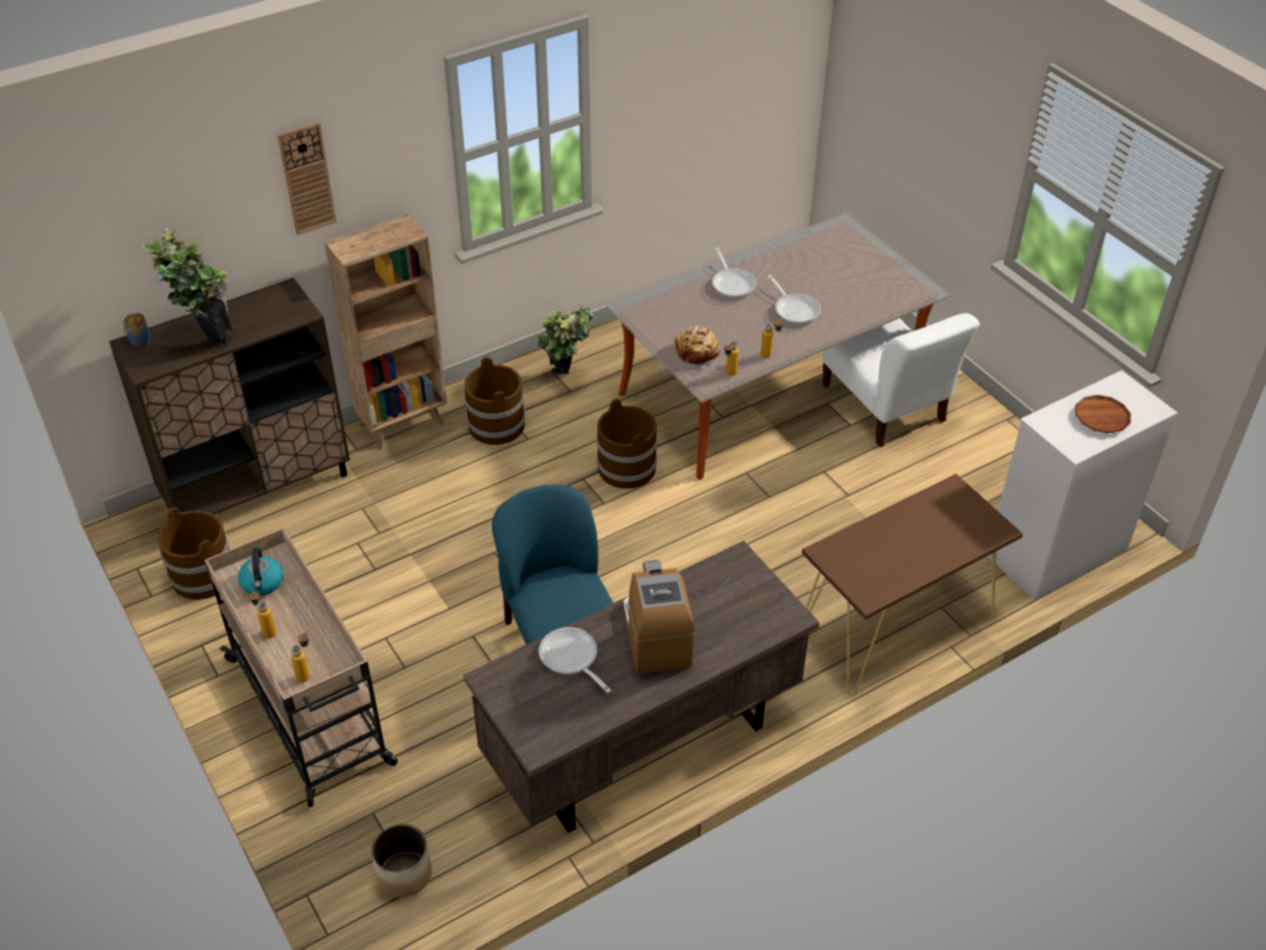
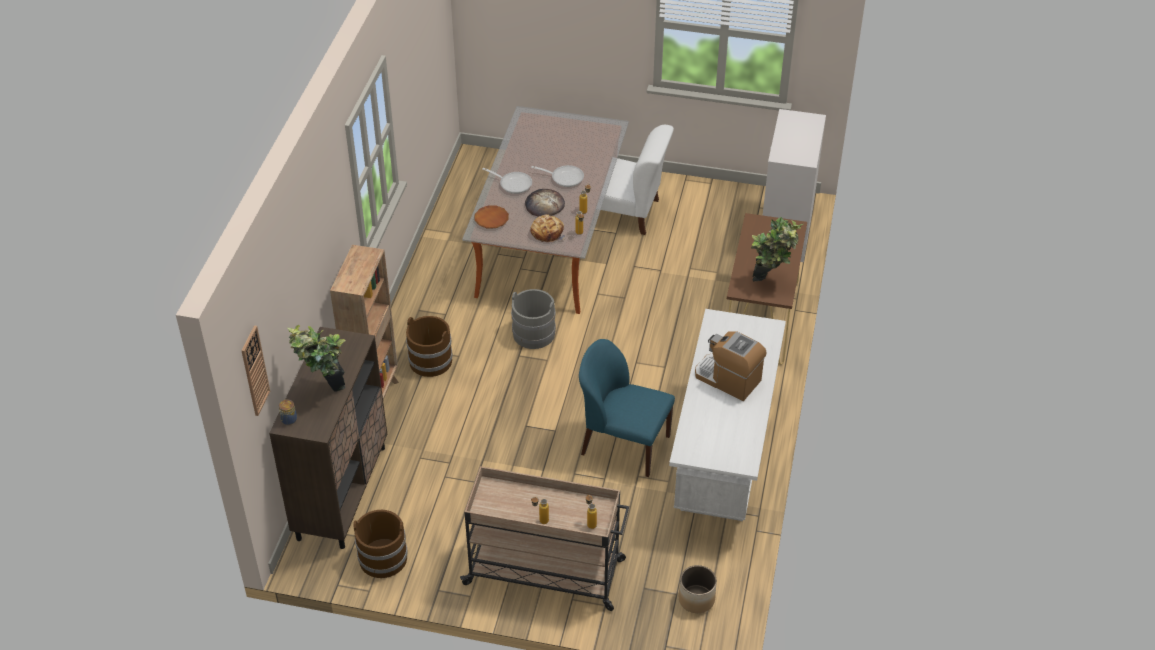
camera: 45 degrees left, 0 degrees up
kettle [238,548,283,596] -> none
wall clock [277,122,337,235] -> wall clock moved to [241,325,270,416]
brown desk [463,541,819,833] -> white desk [669,309,786,521]
potted plant [536,305,595,374] -> potted plant moved to [751,217,803,281]
frying pan [539,627,611,693] -> none
brown bucket [596,399,658,489] -> grey bucket [511,289,556,349]
brown plate [1075,395,1131,433] -> brown plate moved to [474,206,509,228]
none -> bread [525,189,565,217]

